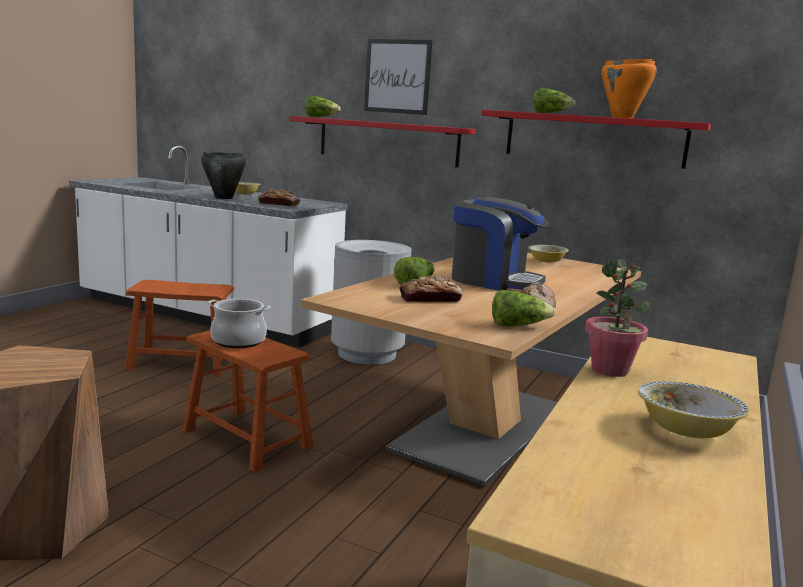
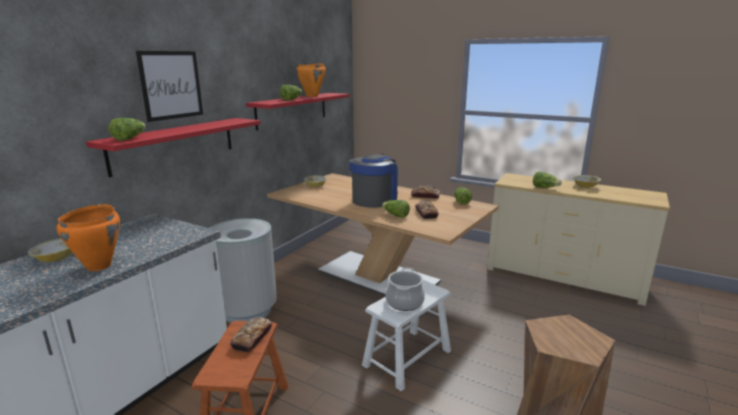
camera: 85 degrees left, 5 degrees up
brown stool [182,331,314,472] -> white stool [362,280,451,391]
black cooking pot [201,152,246,199] -> orange cooking pot [57,204,120,271]
bread [258,189,300,206] -> bread moved to [230,317,272,353]
potted plant [585,259,650,377] -> lettuce [533,172,562,188]

